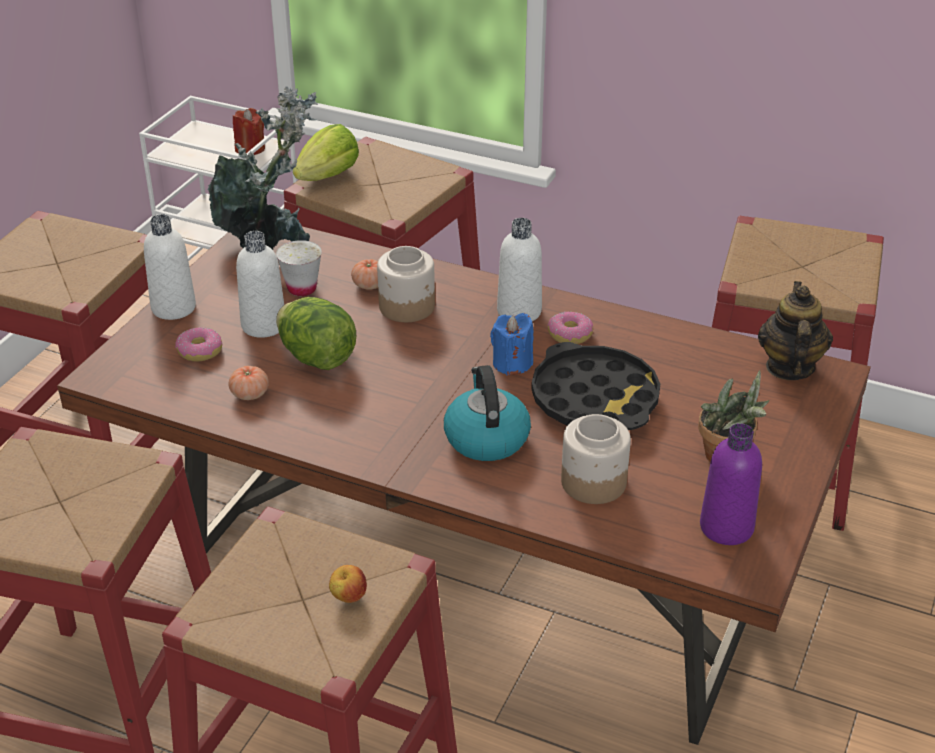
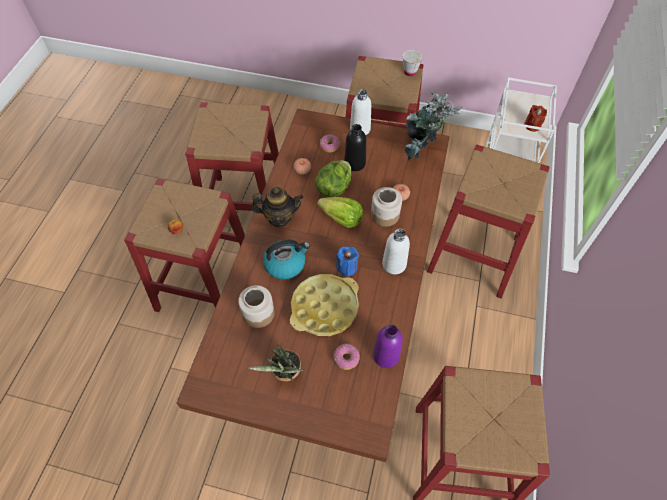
camera: 80 degrees right, 20 degrees up
white bottle [236,231,284,338] -> black bottle [344,124,366,171]
white cup [276,240,322,296] -> white cup moved to [403,50,423,76]
lettuce [293,124,359,181] -> lettuce moved to [317,197,363,228]
black tray [531,342,660,430] -> yellow tray [290,274,359,336]
donut [547,311,594,344] -> donut moved to [333,343,360,370]
purple bottle [700,423,762,545] -> purple bottle moved to [373,324,403,368]
teapot [758,281,833,380] -> teapot moved to [251,187,304,227]

